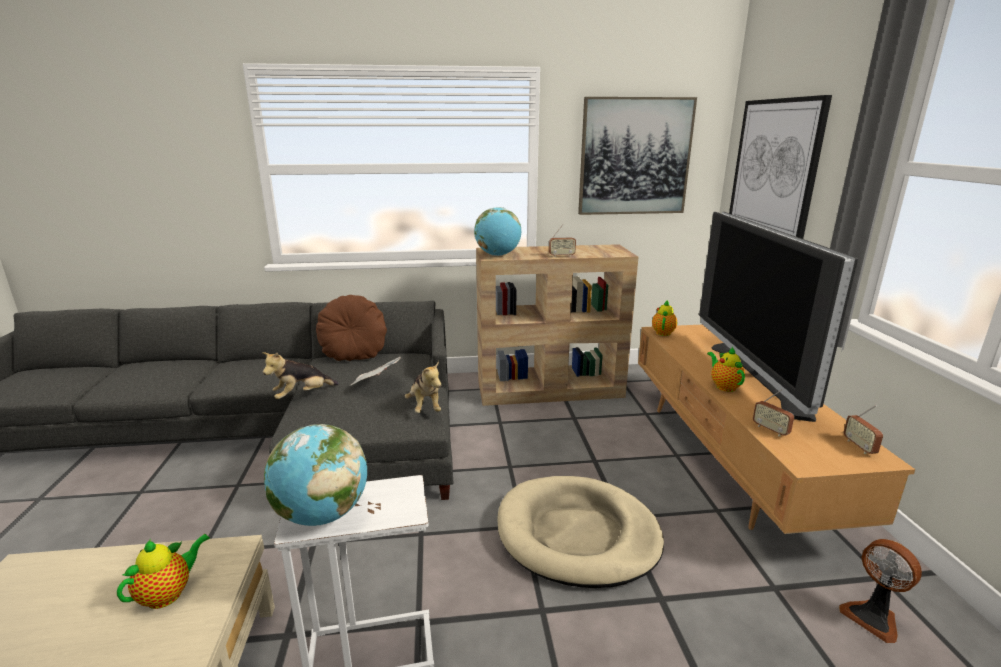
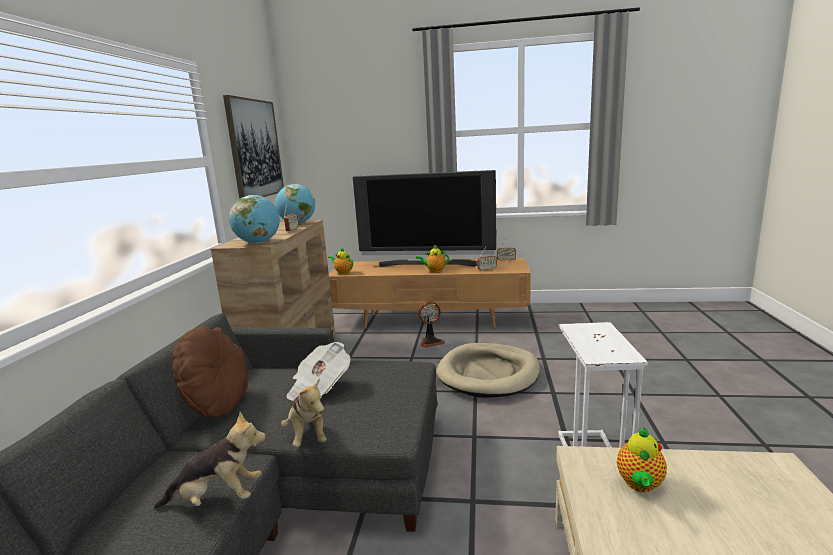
camera: 75 degrees left, 5 degrees down
teapot [117,534,210,609] -> teapot turned 120 degrees counterclockwise [617,427,667,493]
globe [264,424,367,526] -> globe moved to [275,184,315,224]
plush toy [405,361,441,413] -> plush toy moved to [154,411,266,509]
picture [729,95,832,239] -> none
fan [839,539,922,643] -> fan moved to [418,301,445,348]

